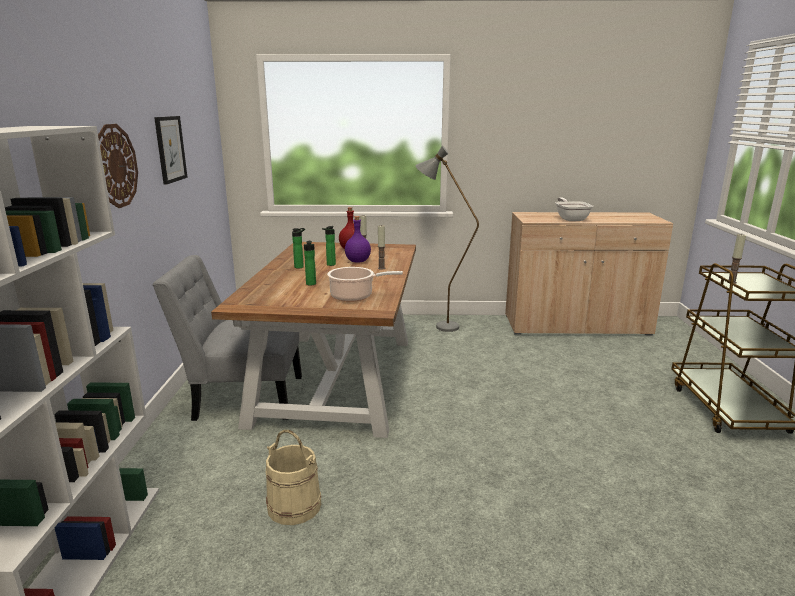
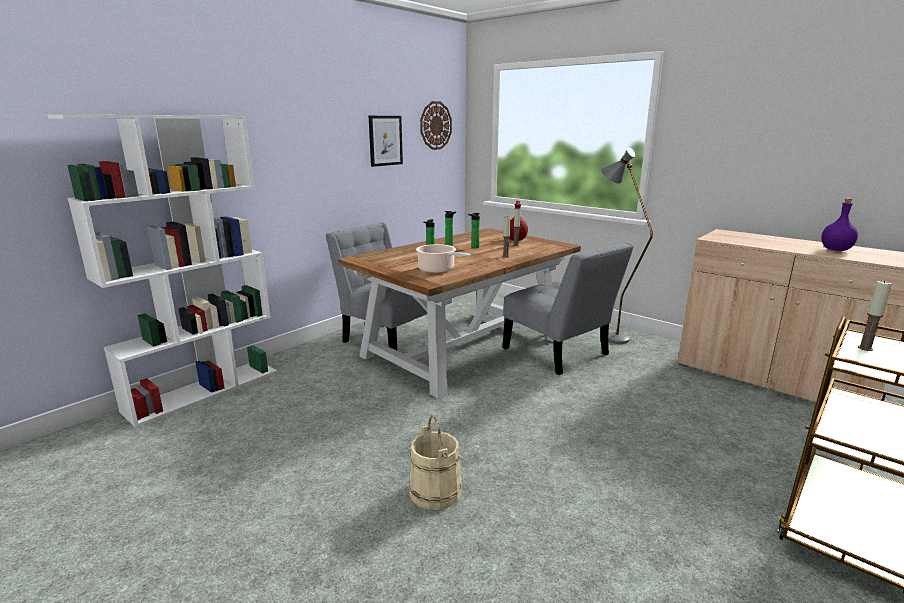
camera: 40 degrees right, 0 degrees up
wall clock [98,124,138,208] -> wall clock moved to [420,101,452,150]
beige bucket [265,430,321,525] -> beige bucket moved to [409,415,462,510]
purple bottle [345,216,371,262] -> purple bottle moved to [821,198,858,251]
frying pan [556,198,593,221] -> none
none -> grey chair [503,242,634,375]

